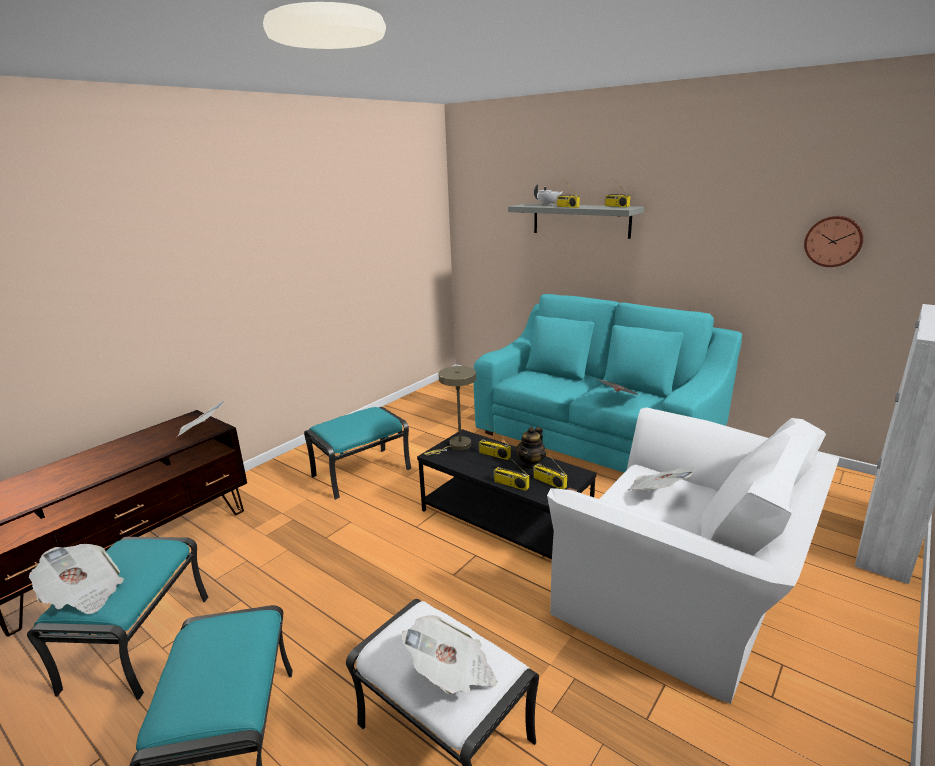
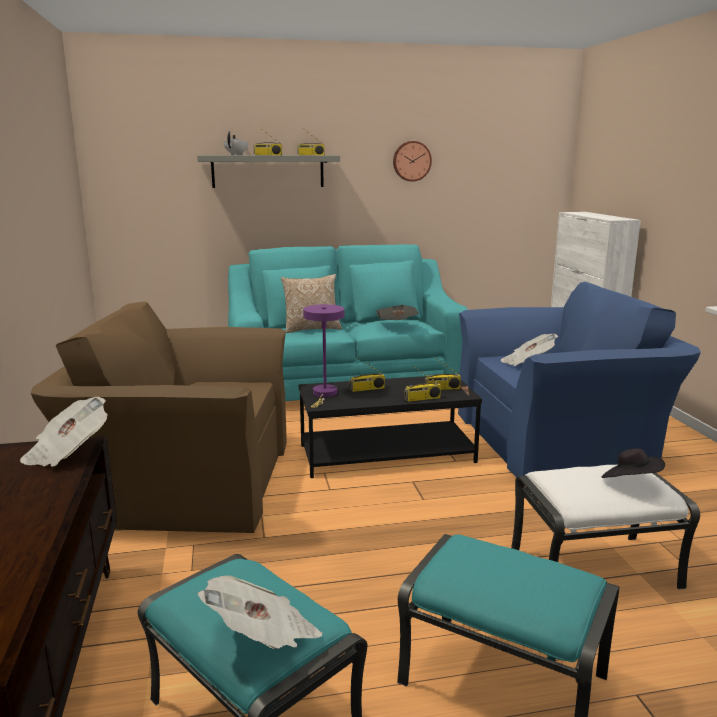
camera: 50 degrees left, 5 degrees down
turquoise ottoman [304,407,411,500] -> brown armchair [31,302,287,533]
newspaper [402,615,498,694] -> black hat [602,449,665,478]
beige table lamp [424,366,476,455] -> purple table lamp [303,304,344,408]
teapot [516,427,546,470] -> none
white armchair [547,407,839,704] -> blue armchair [458,282,701,477]
wall clock [804,216,864,267] -> wall clock moved to [393,141,432,182]
none -> pillow [281,274,342,333]

